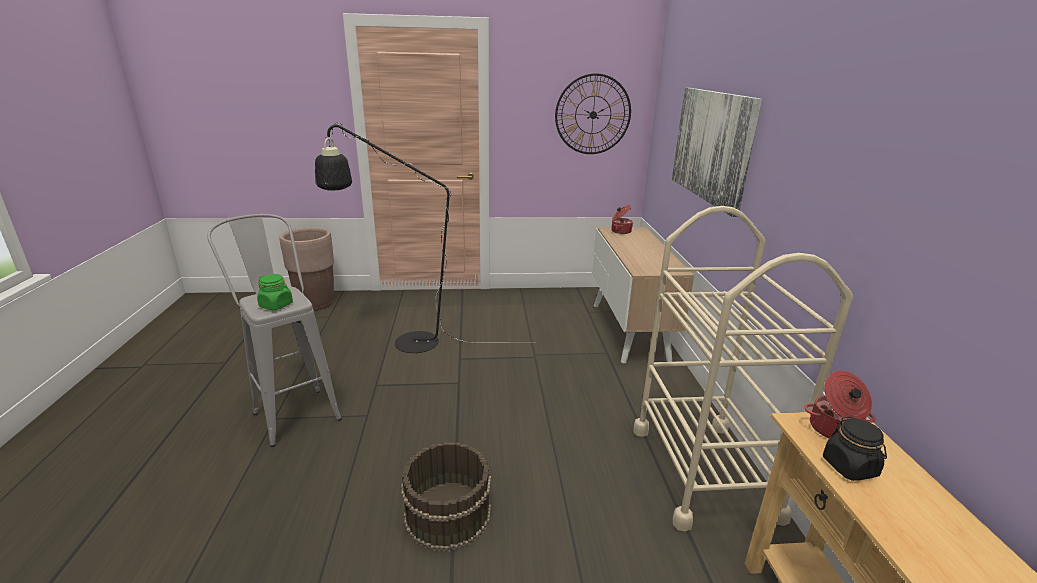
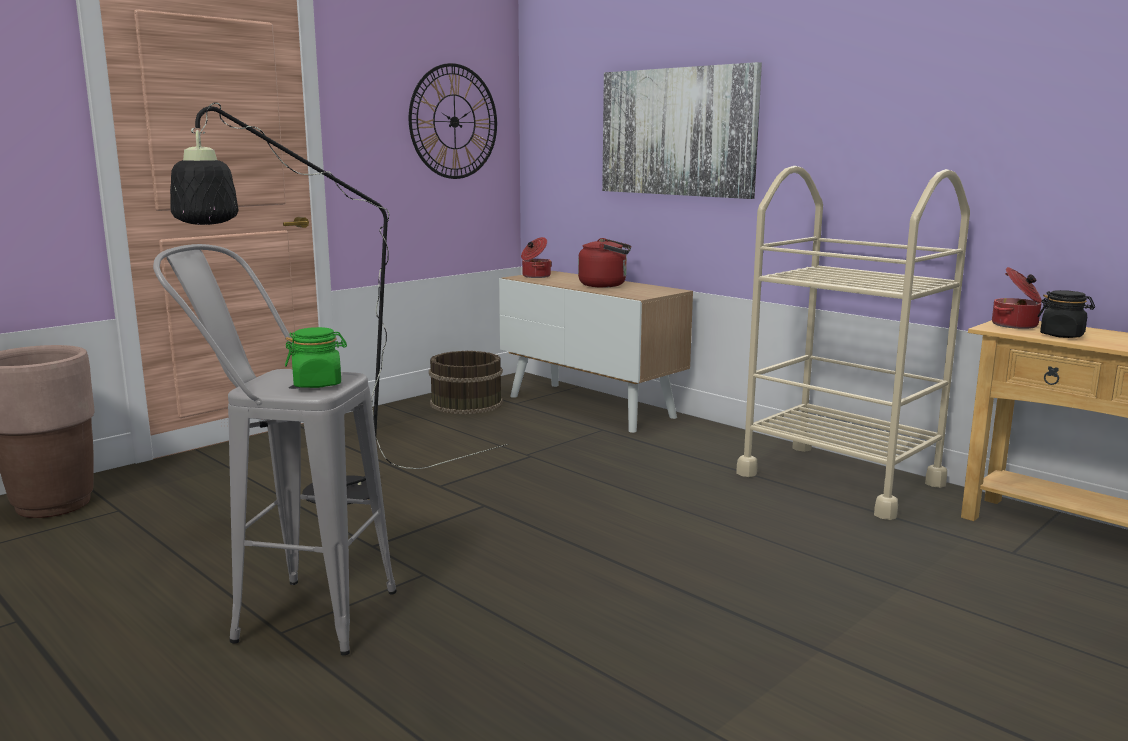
camera: 40 degrees left, 10 degrees down
brown bucket [401,442,491,552] -> brown bucket moved to [429,351,503,414]
none -> red kettle [578,238,631,288]

